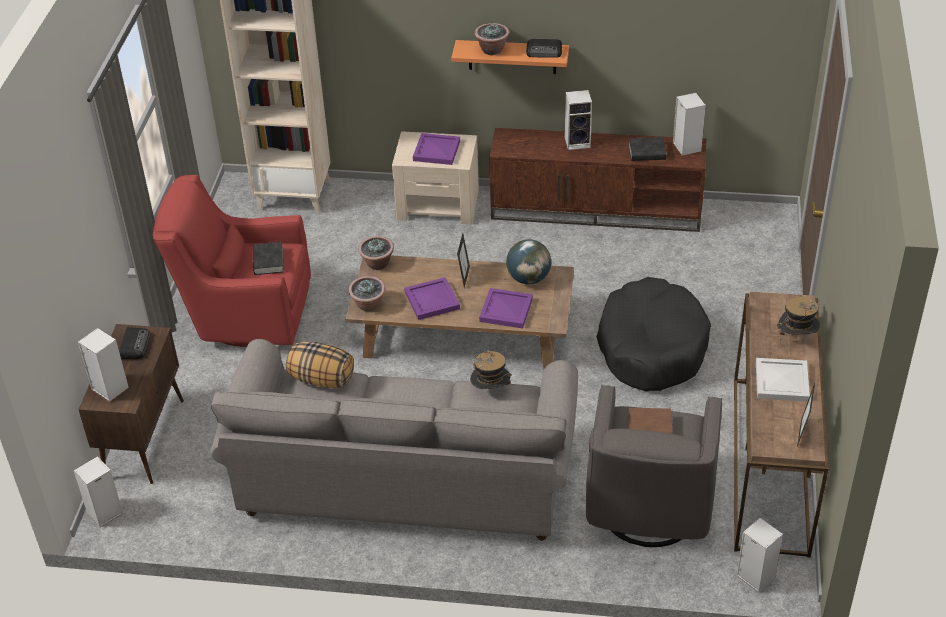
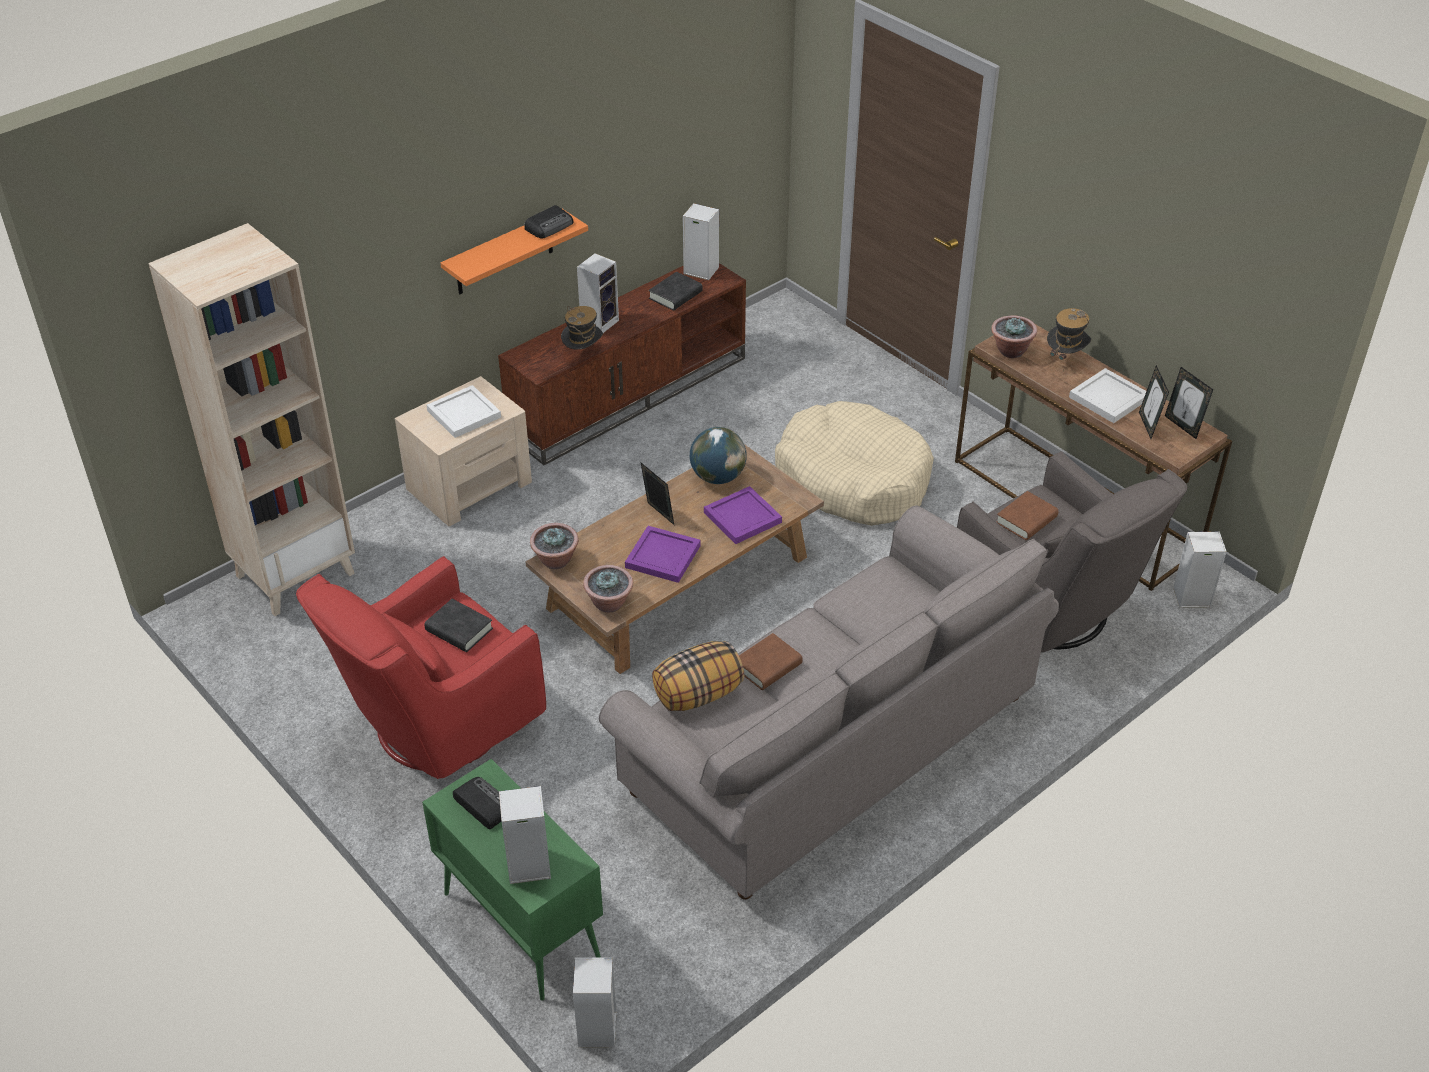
camera: 50 degrees left, 0 degrees up
brown cabinet [78,324,184,484] -> green cabinet [422,759,603,1001]
purple tray [413,133,460,165] -> white tray [426,385,501,438]
hat [470,348,512,389] -> hat moved to [561,306,603,350]
potted plant [475,23,509,55] -> potted plant moved to [991,315,1037,358]
black dog bed [596,277,711,391] -> beige dog bed [775,401,934,526]
none -> brown book [739,633,803,690]
none -> picture frame [1139,365,1169,439]

